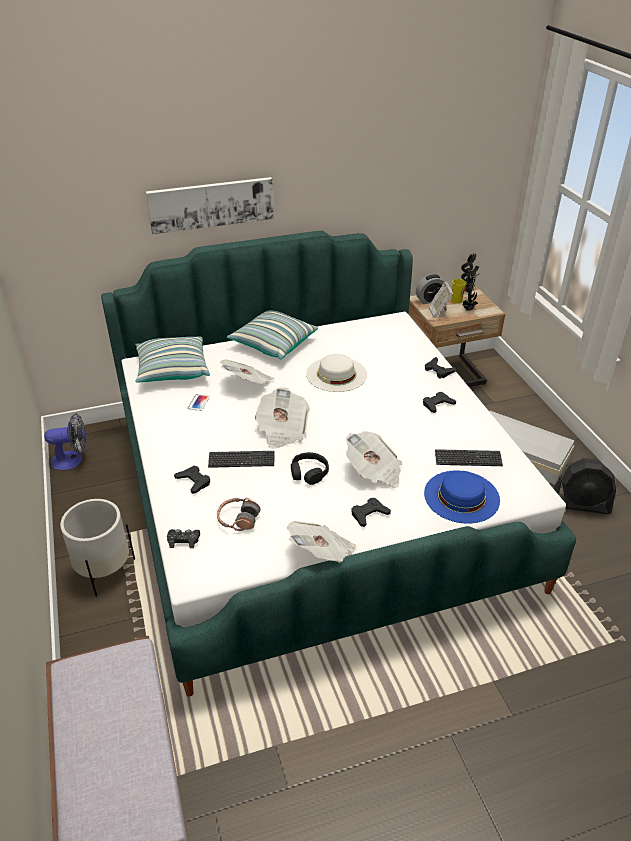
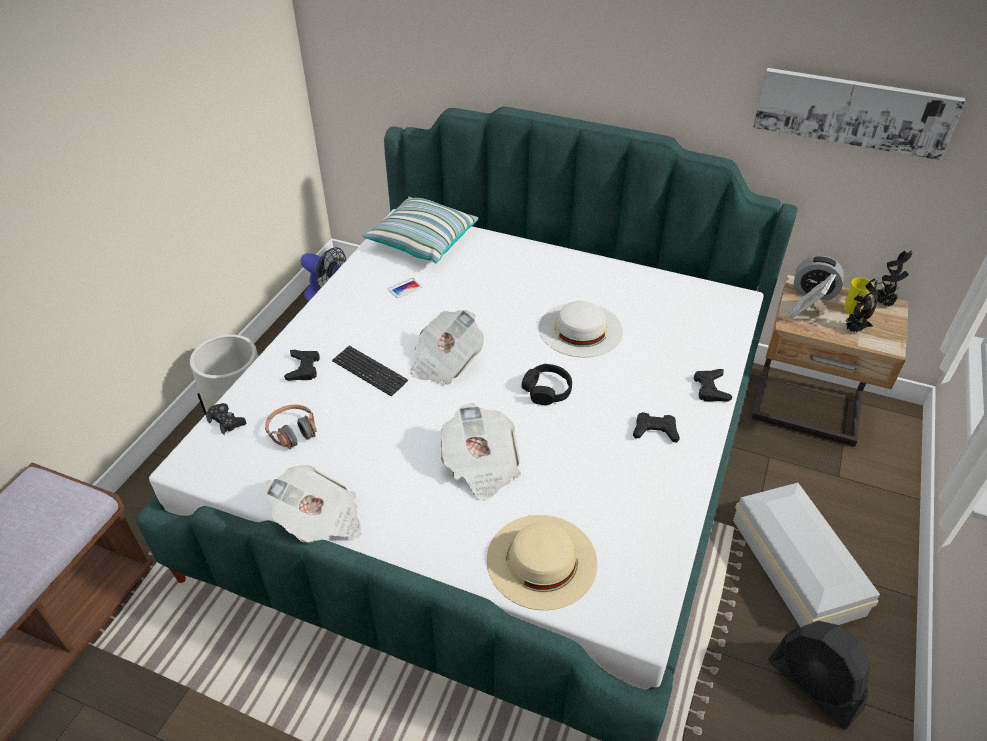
camera: 40 degrees right, 5 degrees up
picture [146,177,274,235] -> picture moved to [753,68,965,160]
newspaper [220,360,274,384] -> none
pillow [227,311,318,360] -> none
black headphones [291,452,329,485] -> black headphones moved to [522,364,572,405]
black game controller [351,498,391,527] -> none
blue hat [424,470,500,524] -> beige hat [487,515,597,610]
keyboard [435,449,503,466] -> none

